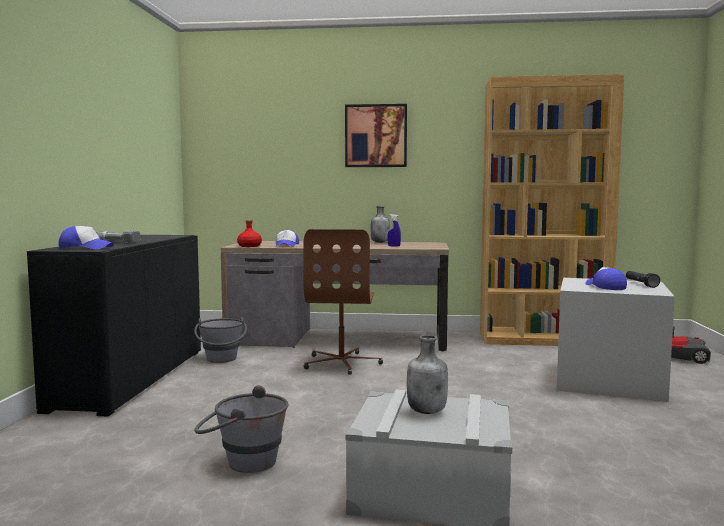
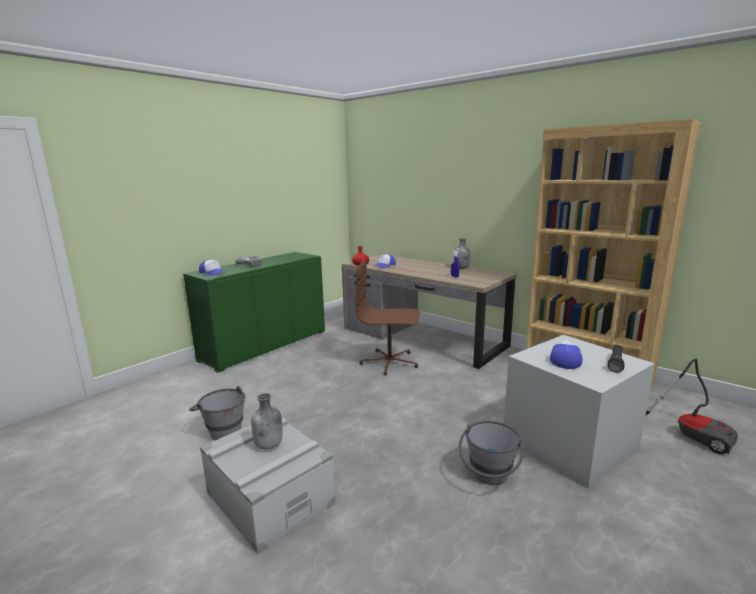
camera: 35 degrees right, 10 degrees up
black cabinet [27,235,201,416] -> green cabinet [183,252,325,373]
grey bucket [194,317,247,363] -> grey bucket moved to [459,421,524,485]
brown office chair [304,229,383,375] -> brown office chair turned 60 degrees clockwise [355,260,420,375]
picture [345,104,407,167] -> none

